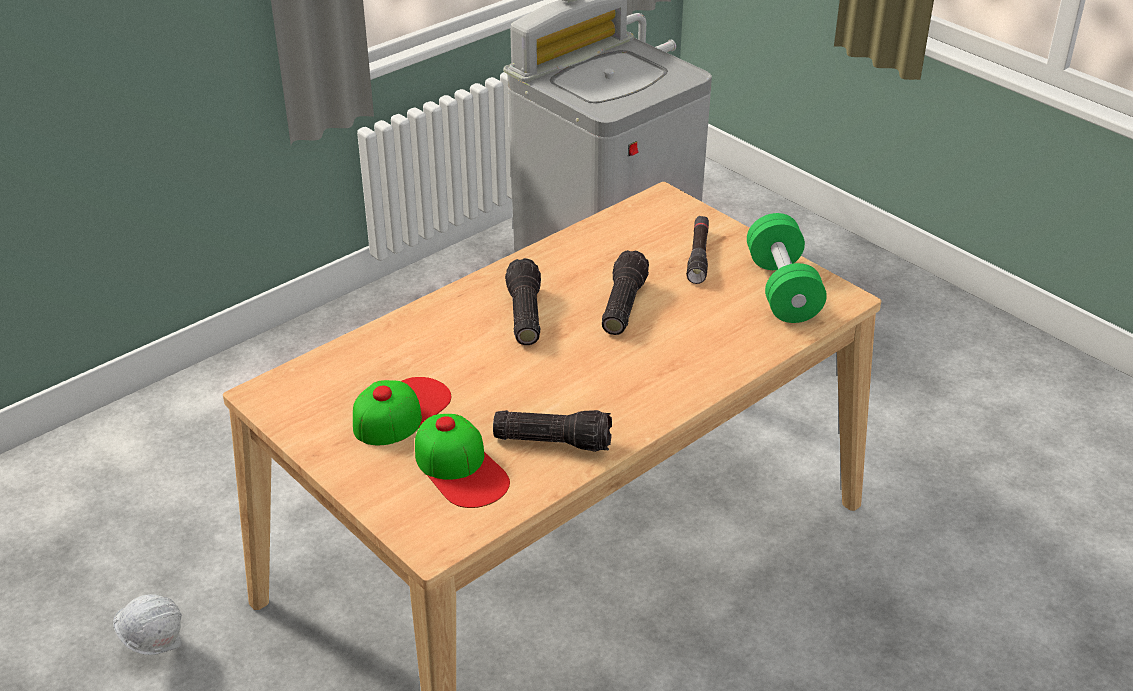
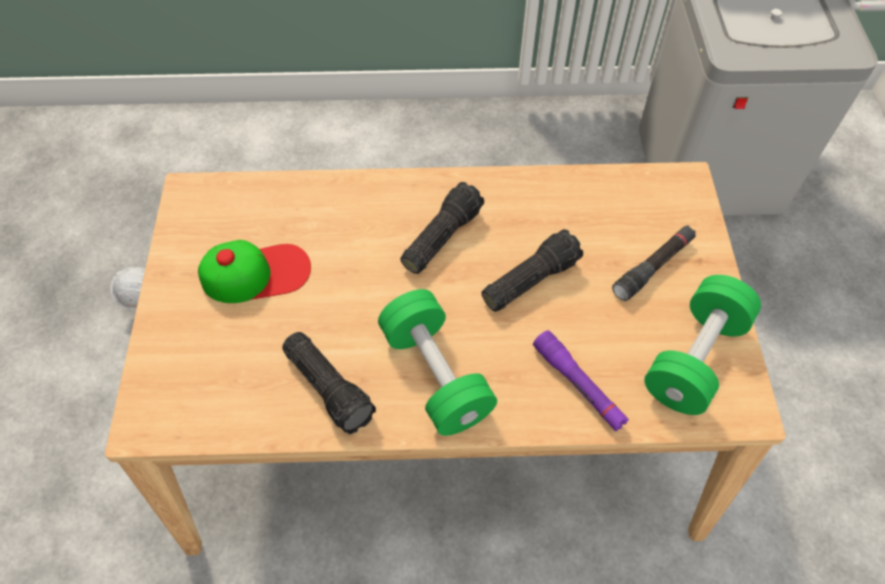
camera: 40 degrees right, 20 degrees up
cap [415,414,510,508] -> none
none -> green dumbbell [378,289,497,436]
none -> purple flashlight [533,330,629,431]

